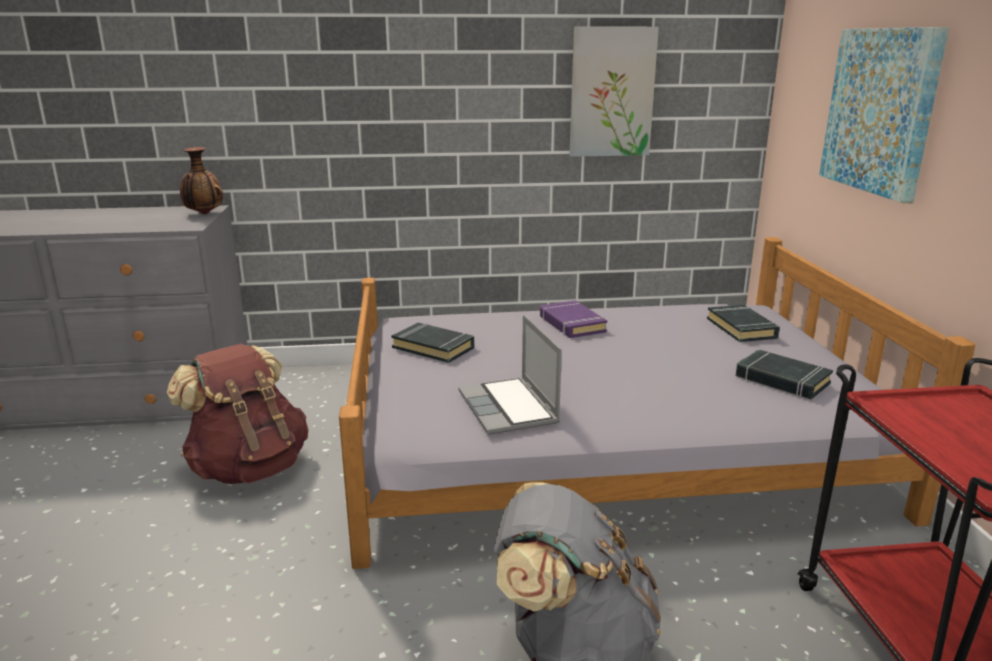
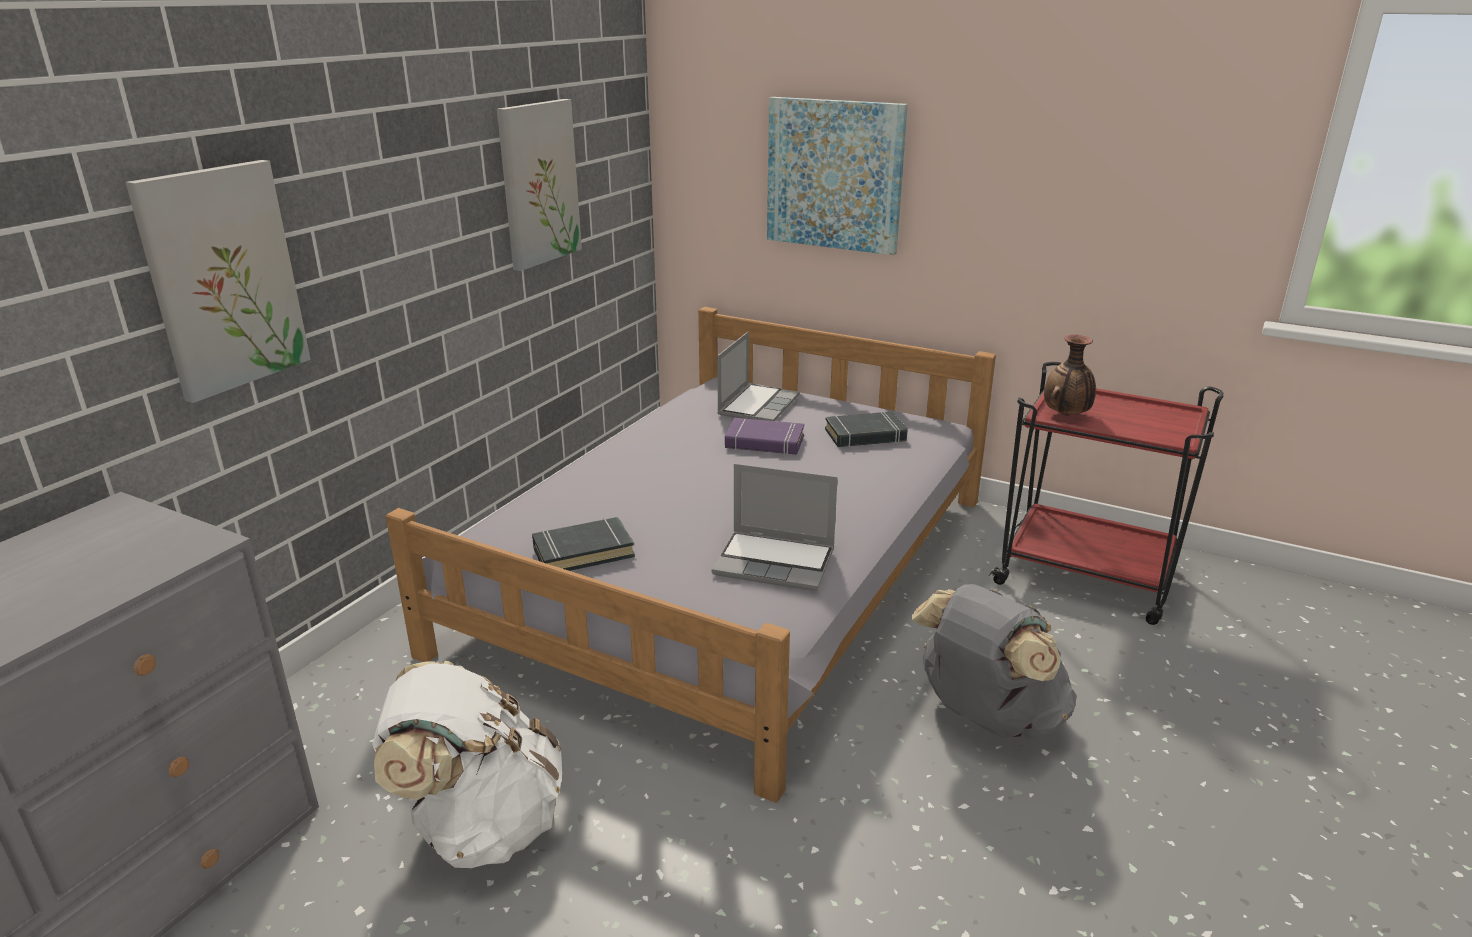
camera: 55 degrees left, 5 degrees up
brown backpack [167,343,308,484] -> white backpack [373,661,562,868]
vase [180,147,223,214] -> vase moved to [1044,334,1096,416]
purple book [540,300,607,338] -> purple book moved to [725,418,804,455]
black book [707,305,780,342] -> laptop [717,332,799,421]
none -> picture [126,160,311,403]

